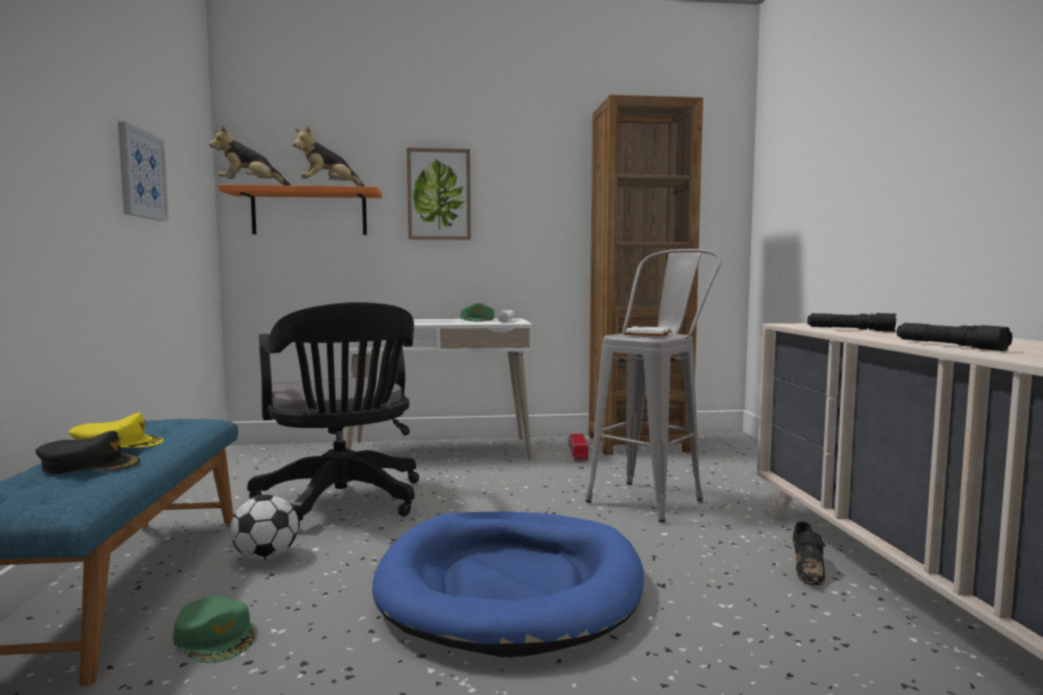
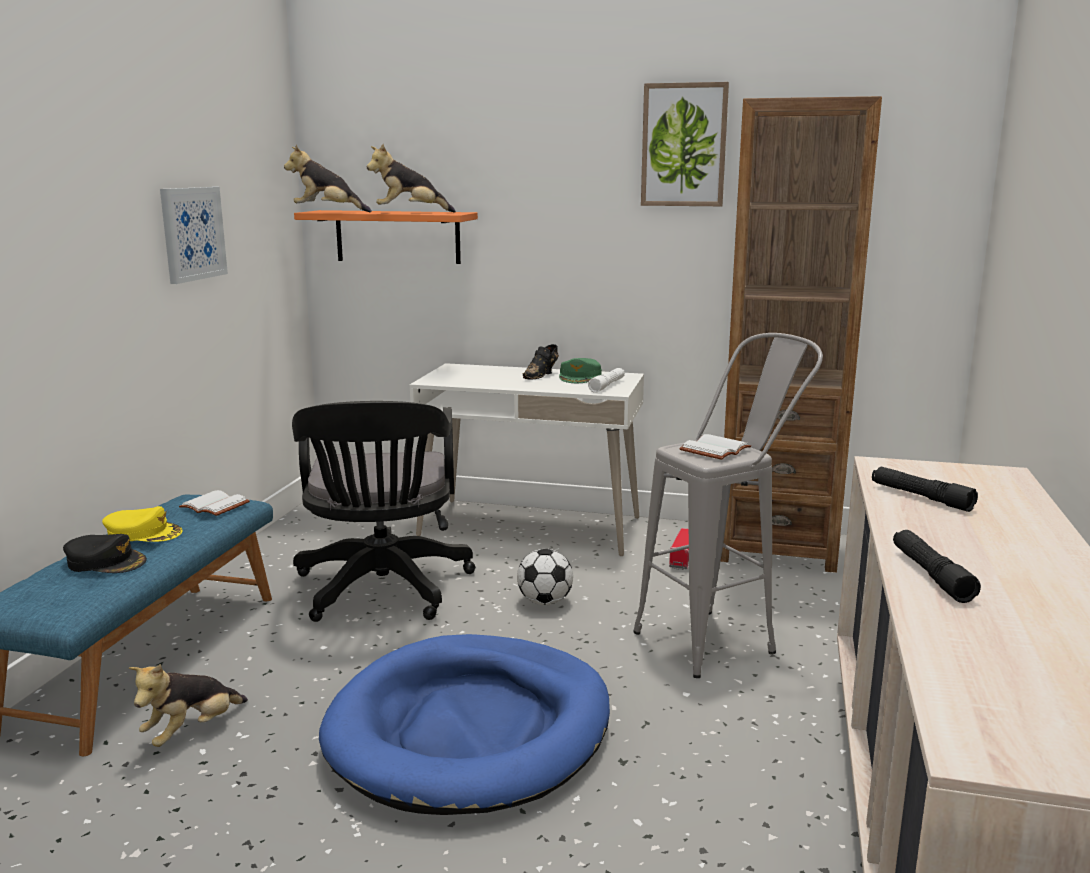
camera: 20 degrees right, 10 degrees up
green cap [173,596,255,663] -> plush toy [129,664,248,747]
football [230,495,298,560] -> football moved to [517,549,573,605]
picture [407,148,471,240] -> picture moved to [641,82,729,206]
black shoe [793,521,826,585] -> black shoe moved to [523,344,559,379]
none -> white book [179,490,250,516]

